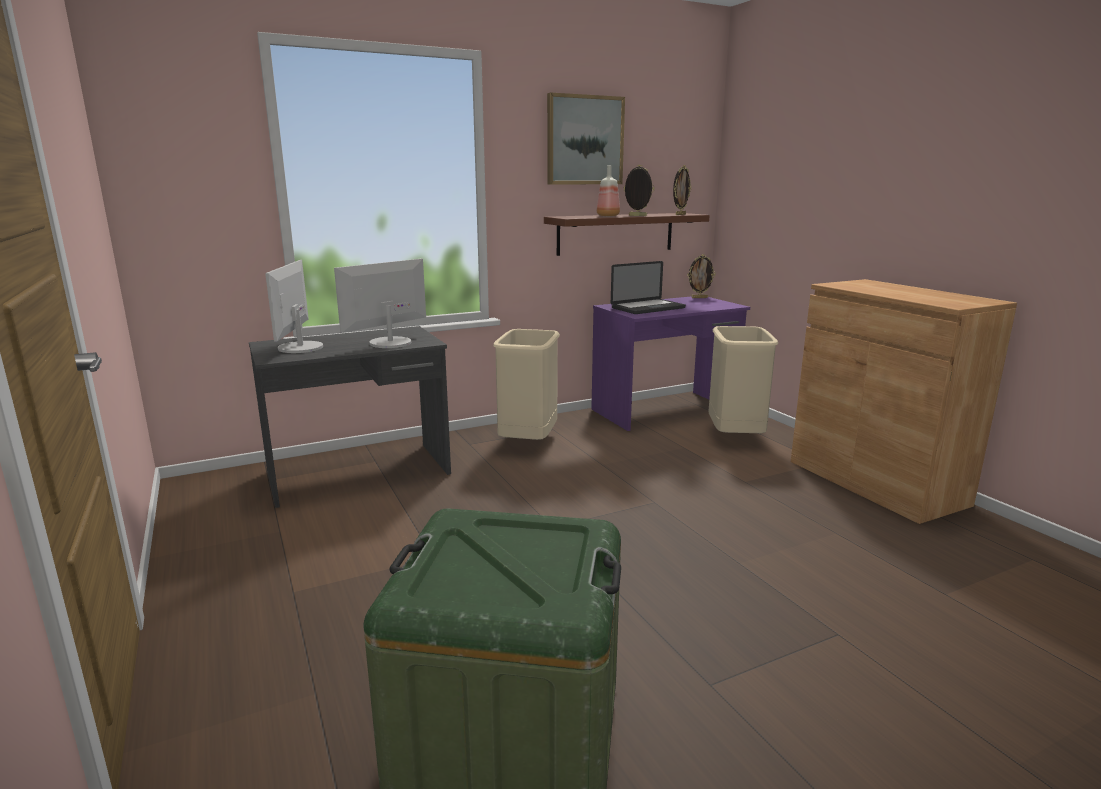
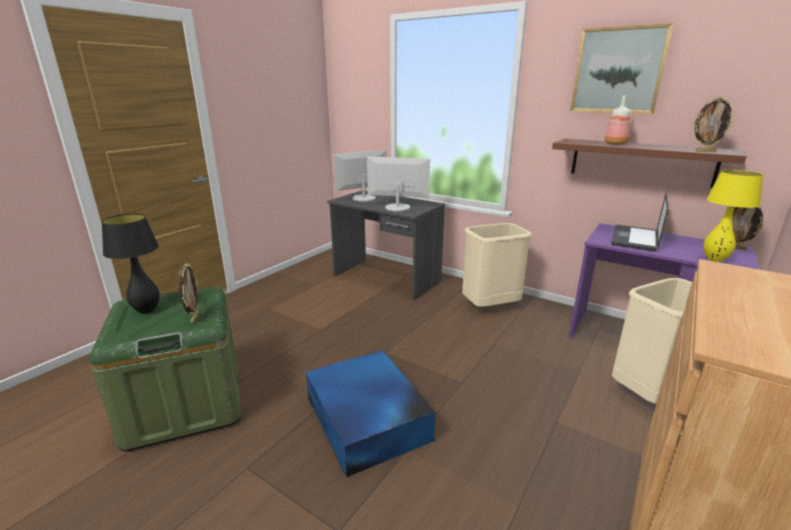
camera: 60 degrees right, 5 degrees up
laptop [611,261,686,314] -> laptop turned 90 degrees clockwise [611,194,668,251]
picture frame [624,165,654,216] -> picture frame moved to [179,263,200,324]
none -> black table lamp [101,214,160,314]
none -> blue storage box [306,350,436,477]
none -> yellow table lamp [703,170,763,262]

